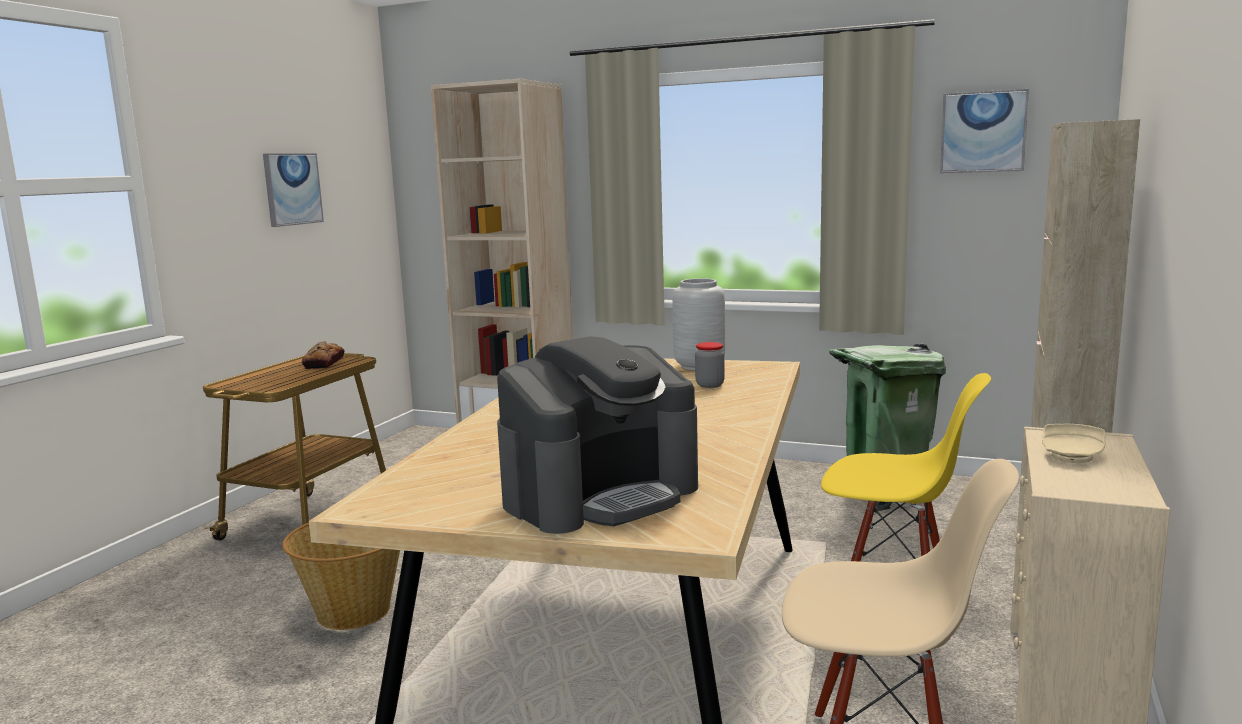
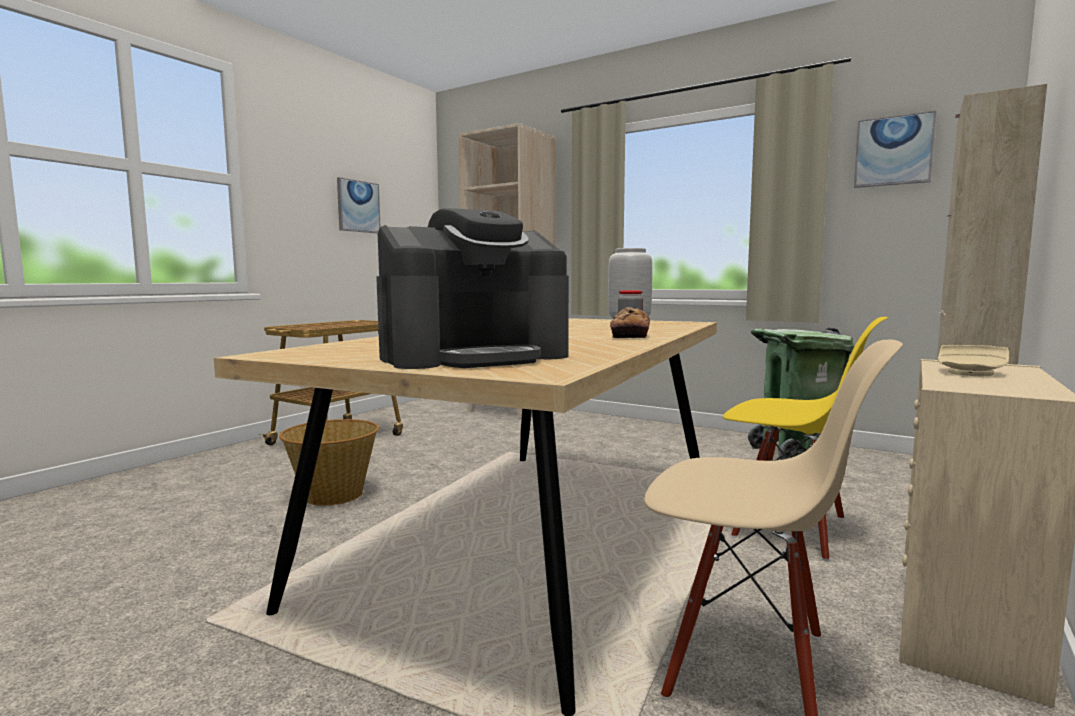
camera: 10 degrees right, 5 degrees down
bread [302,341,345,369] -> bread moved to [610,307,650,338]

